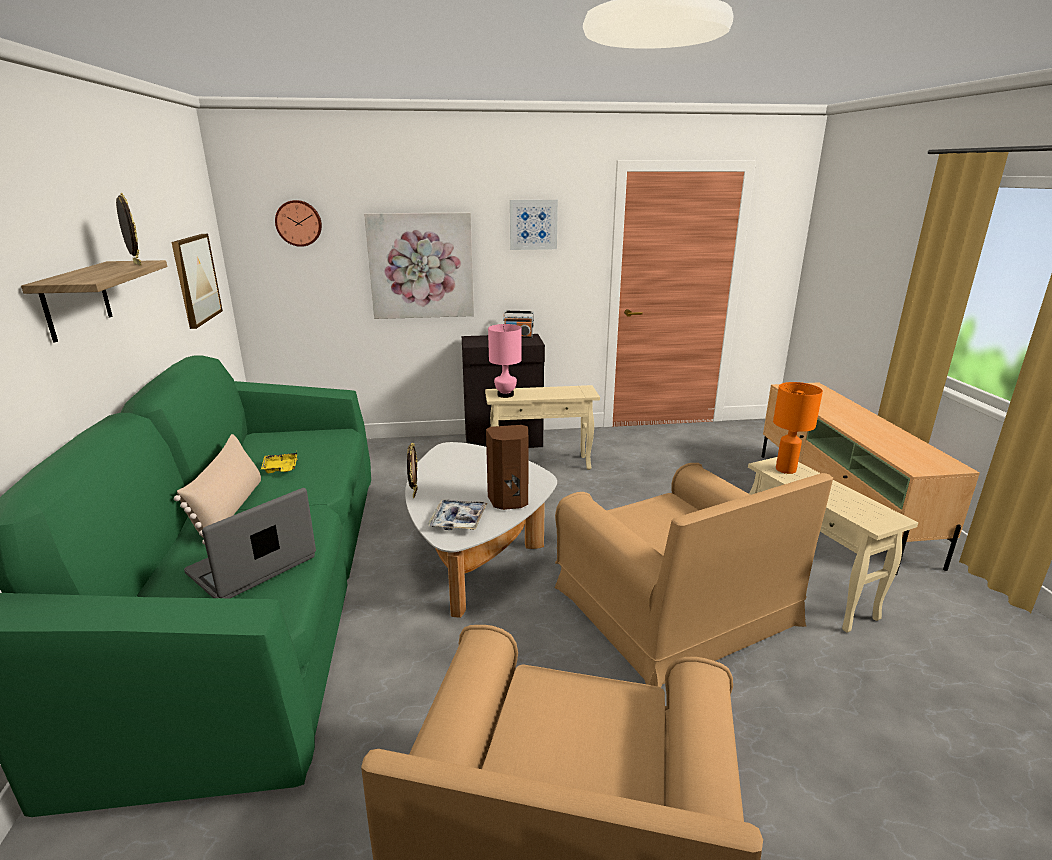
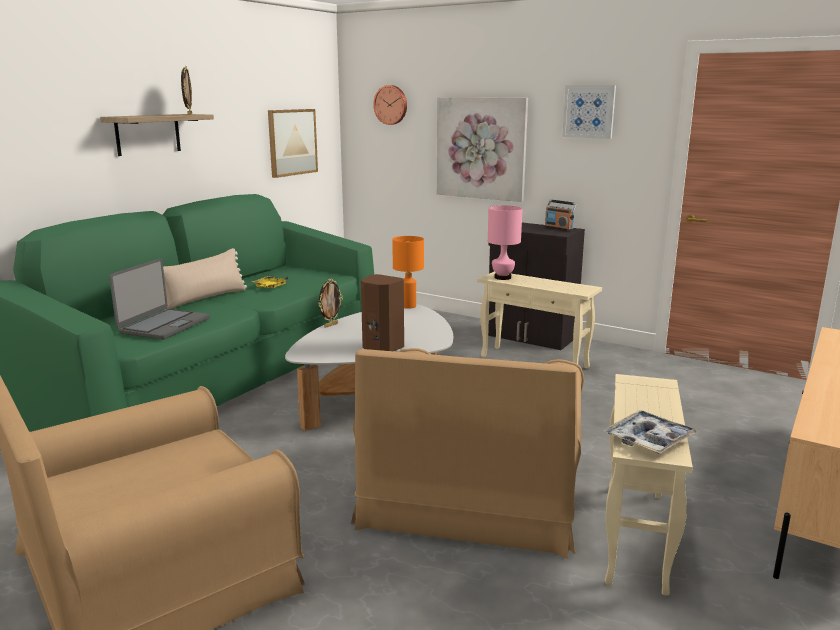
camera: 40 degrees right, 5 degrees down
laptop [184,488,316,598] -> laptop turned 120 degrees clockwise [109,258,210,340]
tray [428,499,488,530] -> tray moved to [604,410,698,454]
orange table lamp [773,382,823,474] -> orange table lamp moved to [392,236,424,309]

